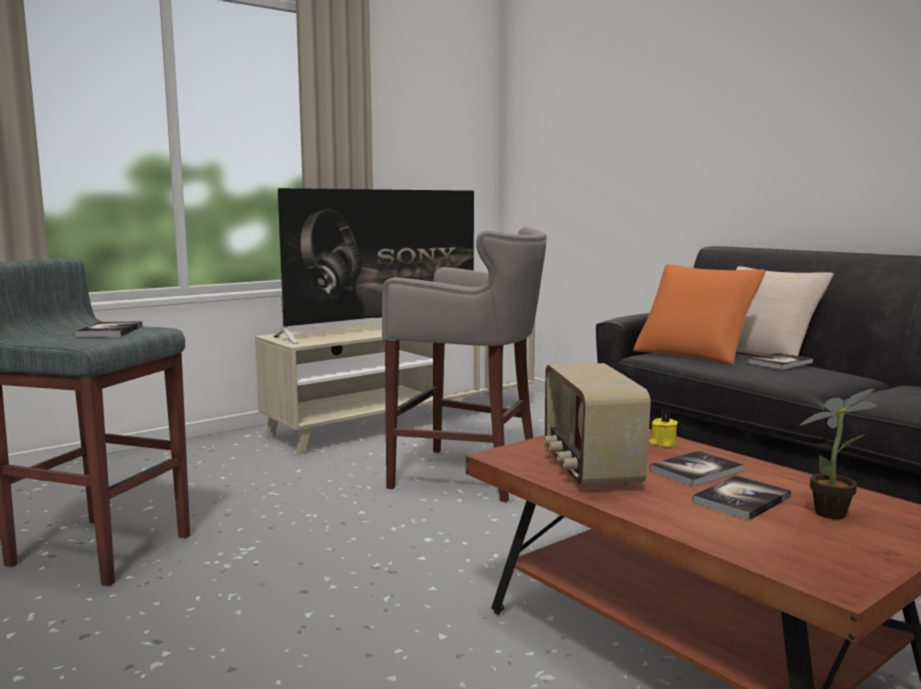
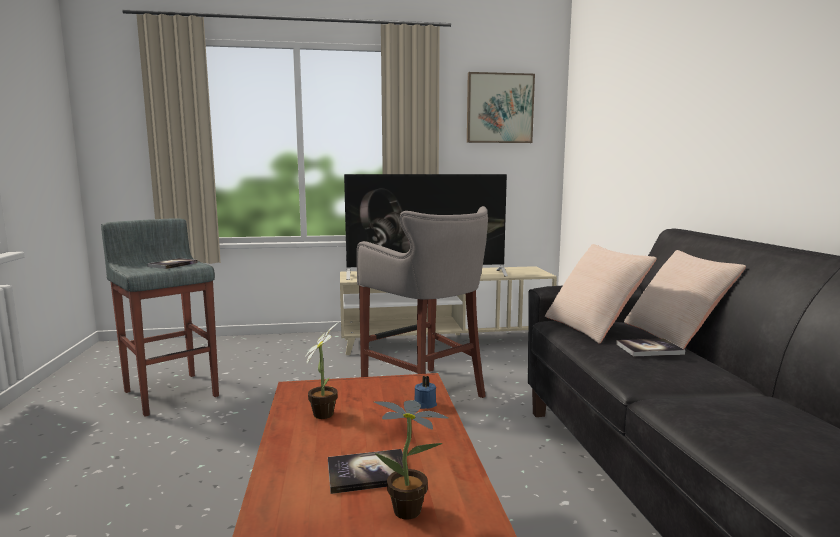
camera: 30 degrees right, 0 degrees up
radio [544,363,651,488] -> potted plant [304,322,339,419]
orange pillow [633,264,766,365] -> beige pillow [545,244,657,344]
yellow candle [649,410,678,447] -> blue candle [414,376,437,409]
book [649,450,744,487] -> none
none -> picture [467,72,535,143]

